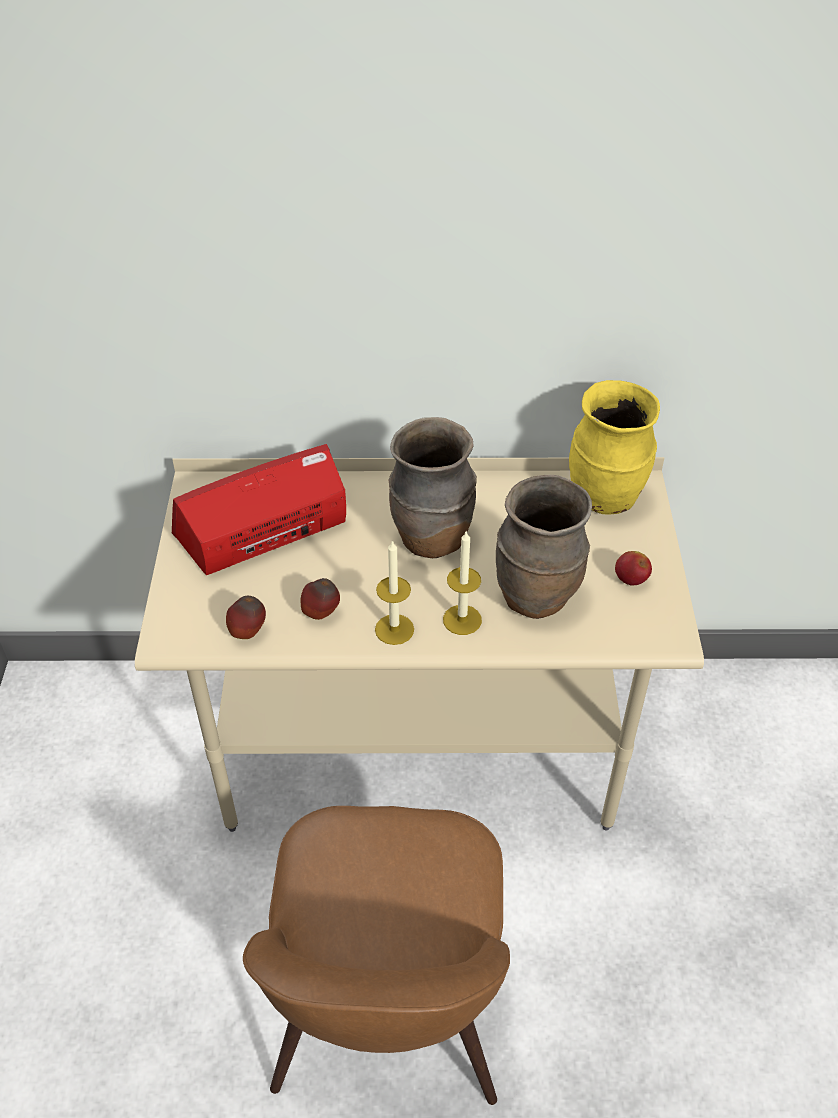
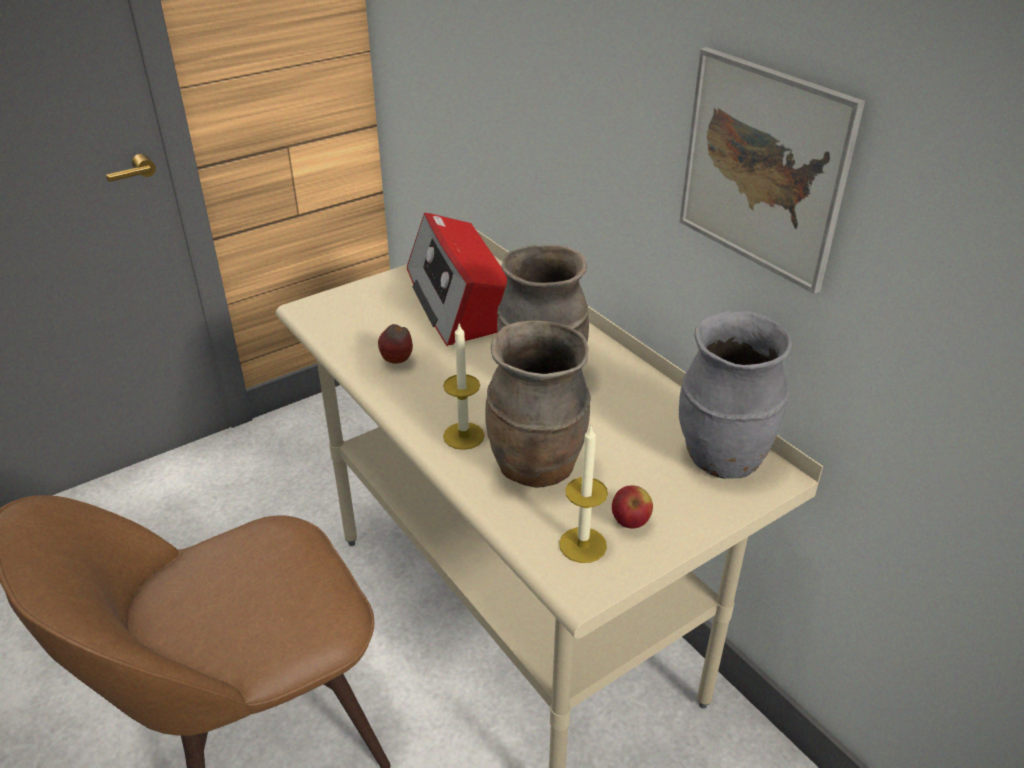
camera: 55 degrees right, 10 degrees down
radio [172,444,346,575] -> radio turned 135 degrees counterclockwise [407,213,507,346]
apple [226,596,266,639] -> none
candle [375,540,414,645] -> candle moved to [559,427,608,563]
yellow vase [569,380,660,515] -> grey vase [679,310,792,479]
none -> picture [679,47,865,294]

